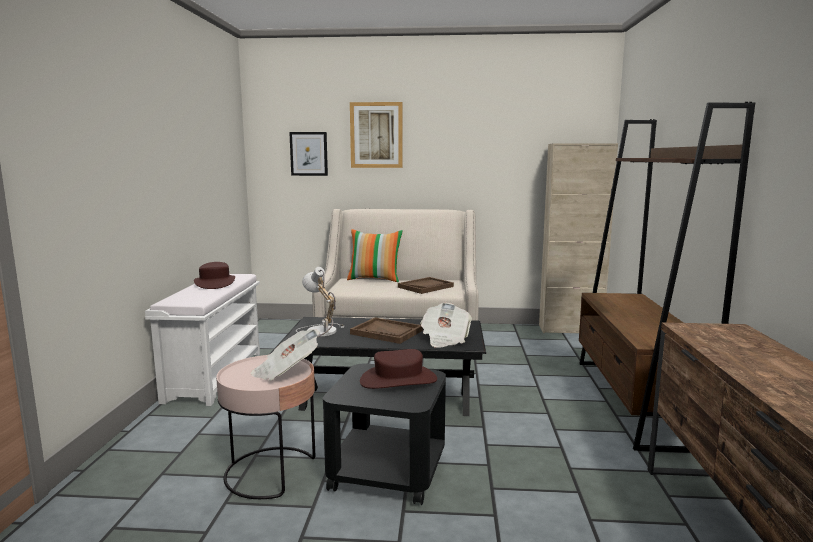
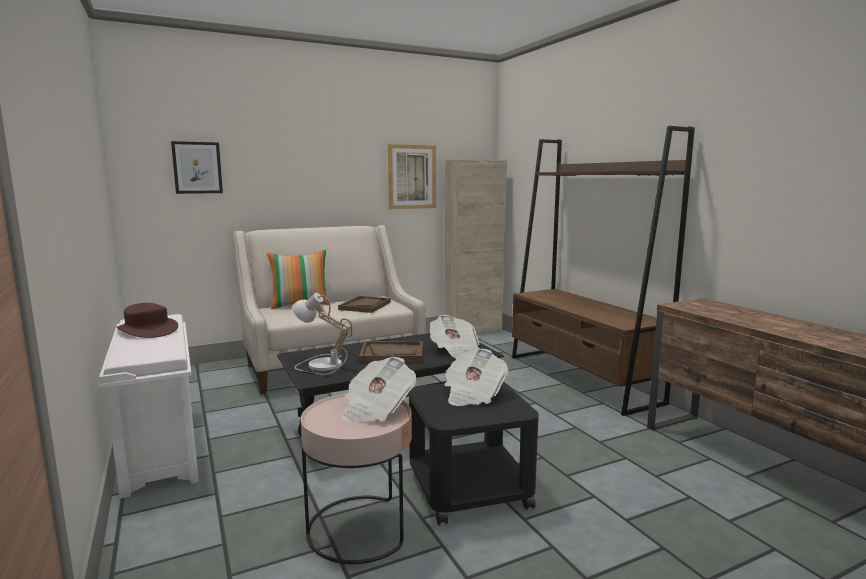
camera: 30 degrees left, 0 degrees up
picture [350,102,403,168] -> picture moved to [388,144,436,209]
brown hat [360,349,437,389] -> newspaper [445,349,508,406]

